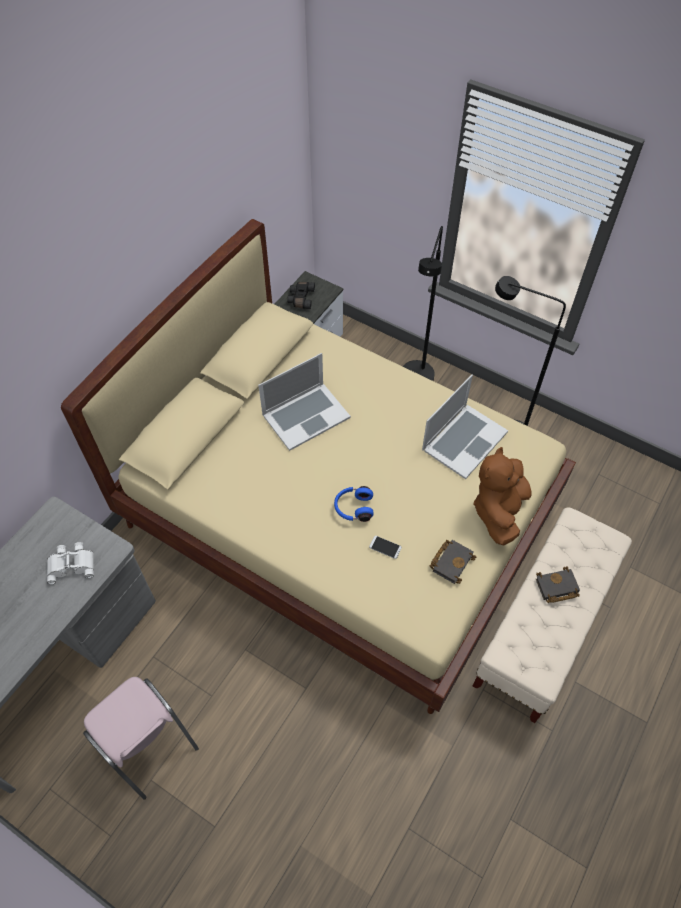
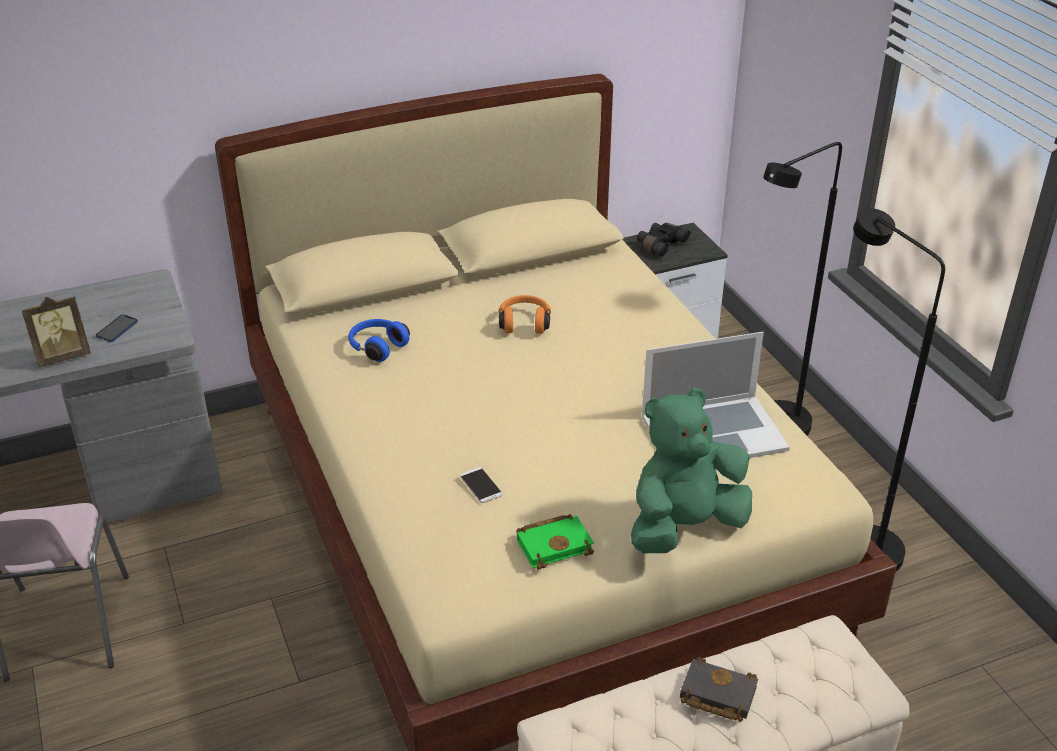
camera: 35 degrees right, 20 degrees down
white binoculars [47,542,94,584] -> phone [96,314,138,342]
laptop [258,353,351,451] -> orange headphones [499,295,551,334]
blue headphones [334,486,374,522] -> blue headphones moved to [348,319,410,362]
black book [429,540,476,584] -> green book [517,514,594,570]
brown plush toy [473,447,532,545] -> green plush toy [631,388,752,553]
none -> picture frame [21,296,91,368]

